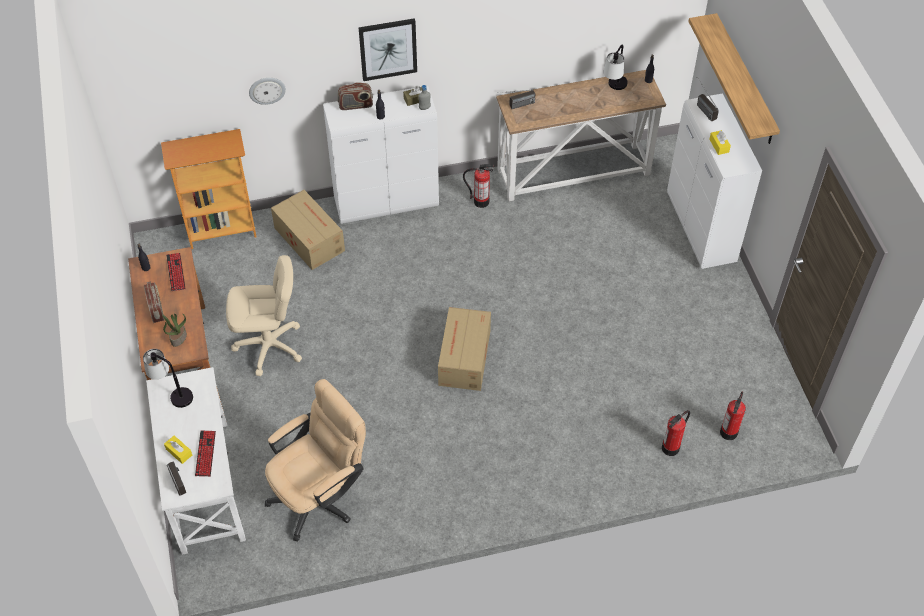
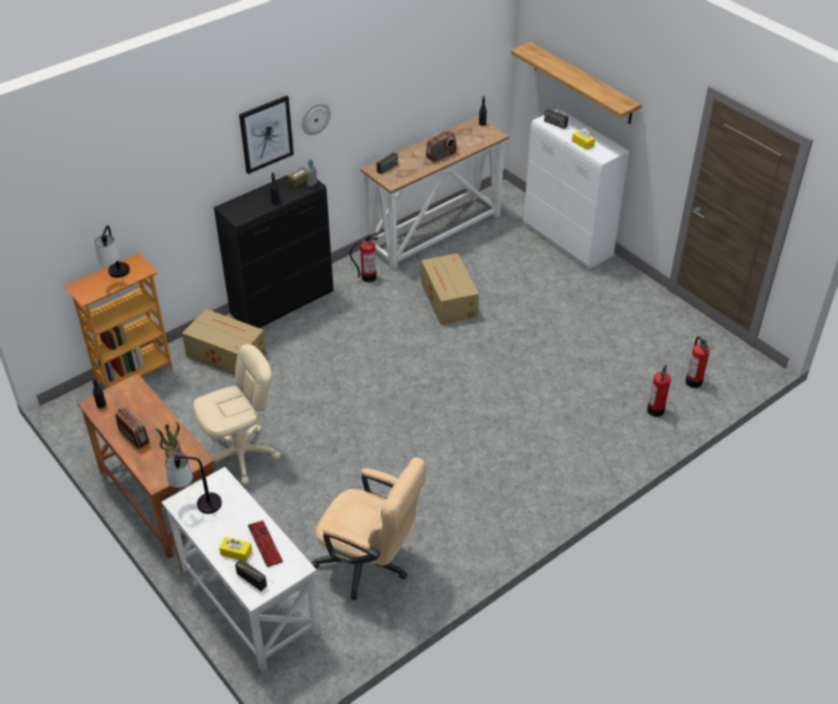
camera: 25 degrees left, 10 degrees down
keyboard [166,253,186,291] -> none
wall clock [249,78,286,105] -> wall clock moved to [302,103,331,135]
beige office chair [265,379,366,541] -> beige office chair turned 90 degrees clockwise [312,457,426,600]
white cabinet [323,86,439,224] -> black cabinet [214,176,333,328]
radio [337,82,373,110] -> radio moved to [426,131,457,162]
cardboard box [438,307,491,391] -> cardboard box moved to [421,253,479,325]
table lamp [604,45,628,90] -> table lamp moved to [94,225,130,278]

